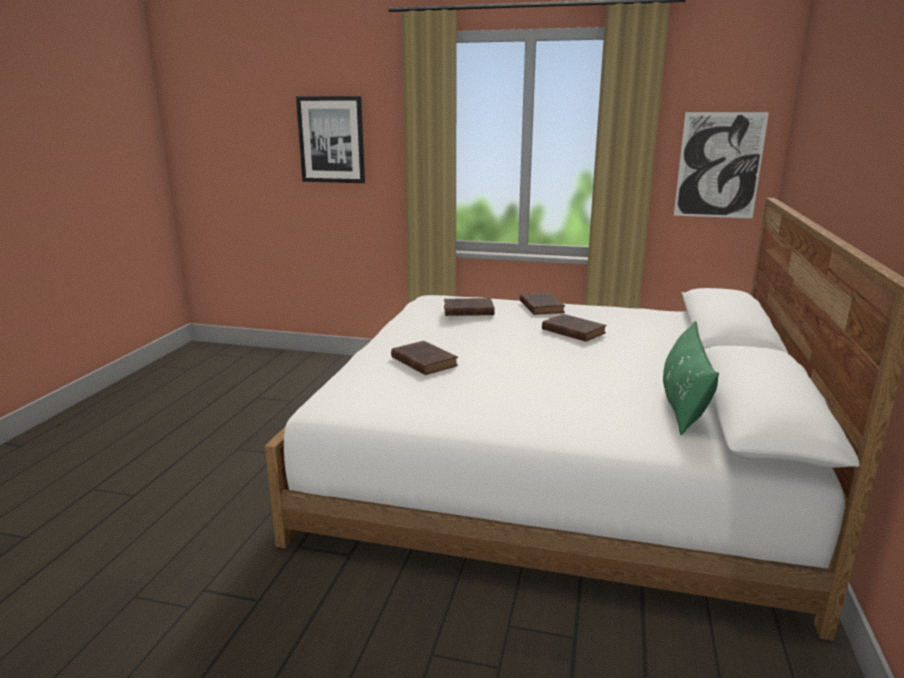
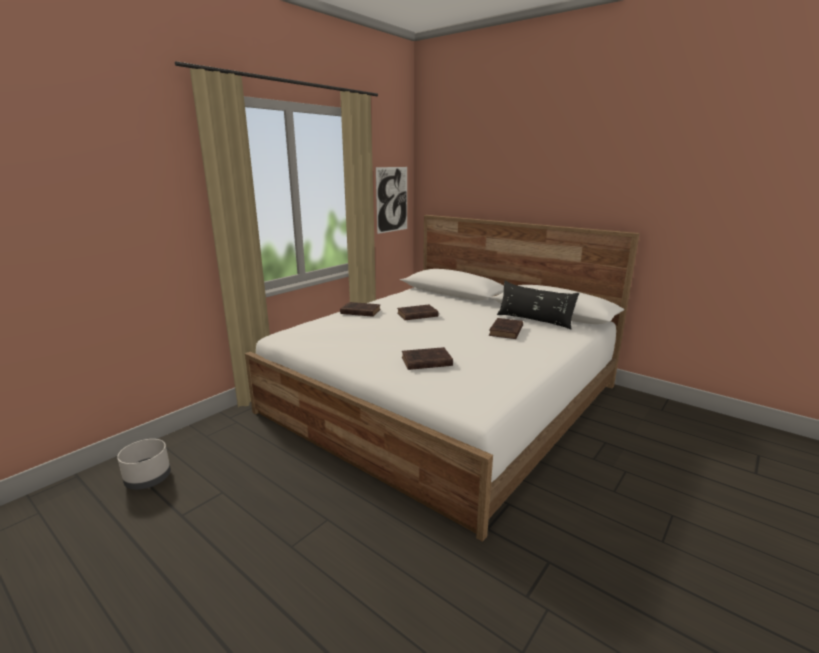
camera: 65 degrees left, 0 degrees up
picture [296,96,365,183] -> none
brown book [444,298,495,316] -> brown book moved to [489,318,523,339]
green pillow [663,321,719,435] -> black pillow [497,281,579,329]
none -> grey planter [117,439,171,490]

